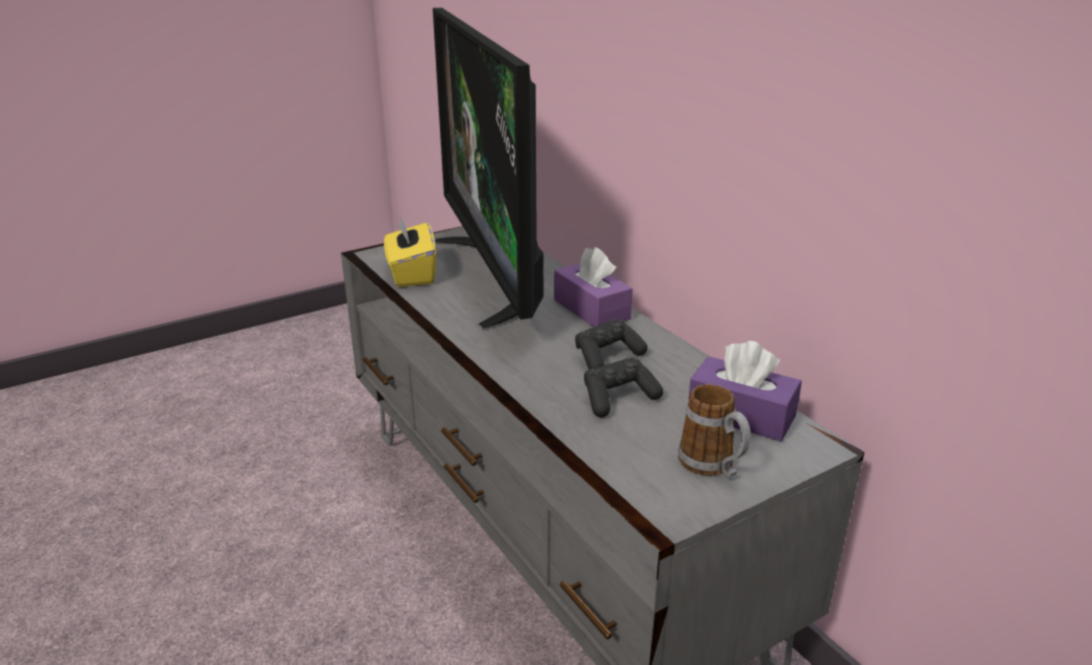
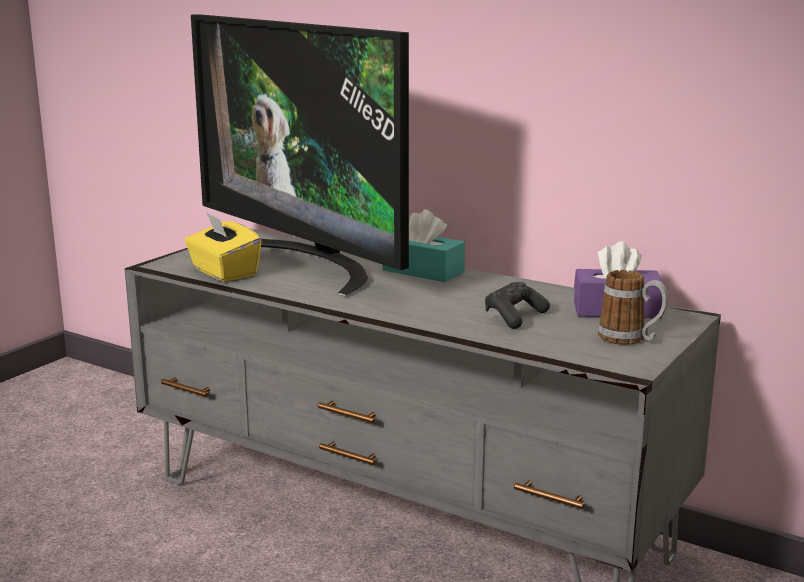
camera: 25 degrees left, 10 degrees down
purple tissue box [554,247,633,327] -> turquoise tissue box [383,209,465,282]
black game controller [575,319,648,369] -> none

